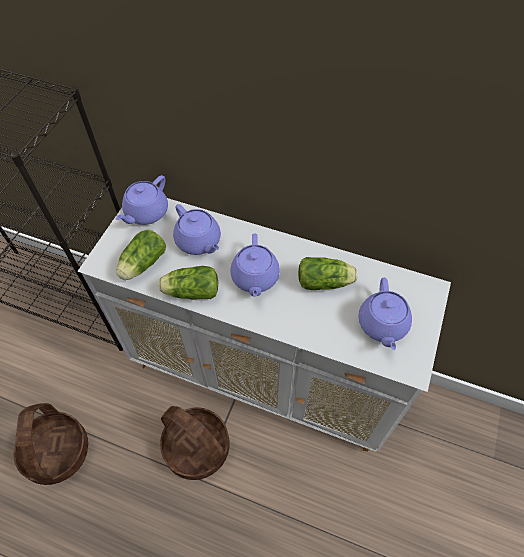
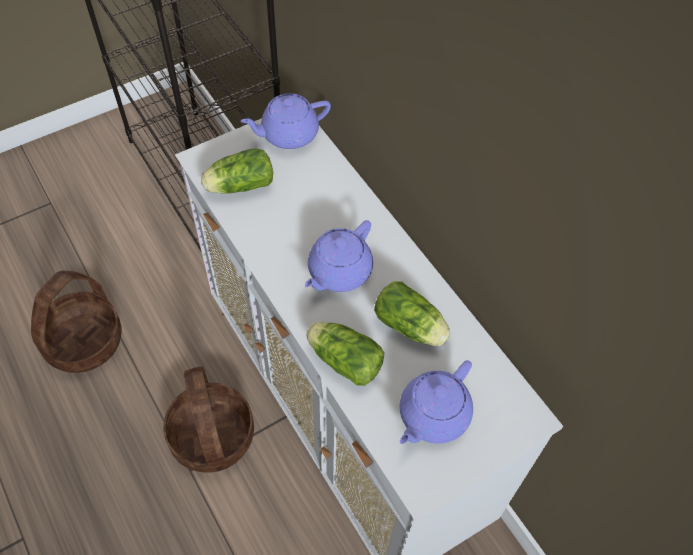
camera: 35 degrees right, 0 degrees up
lettuce [158,266,218,300] -> lettuce moved to [306,322,384,386]
purple teapot [173,204,221,255] -> none

